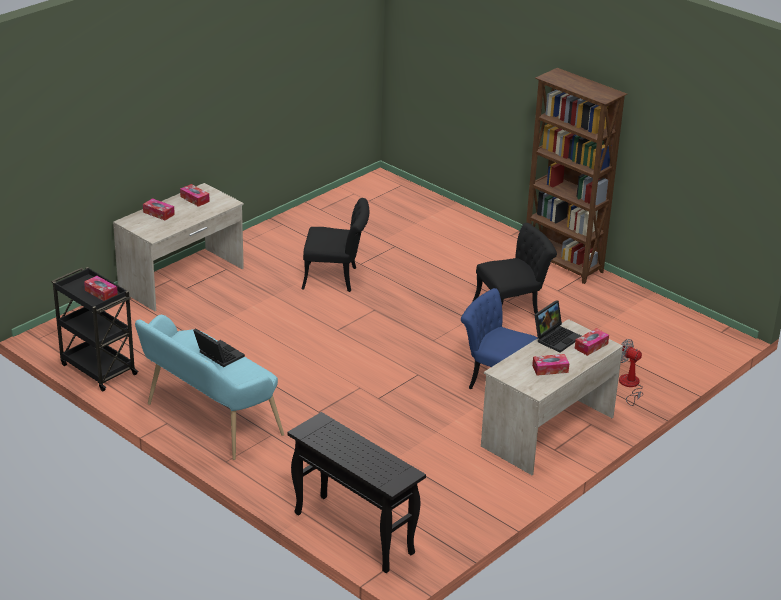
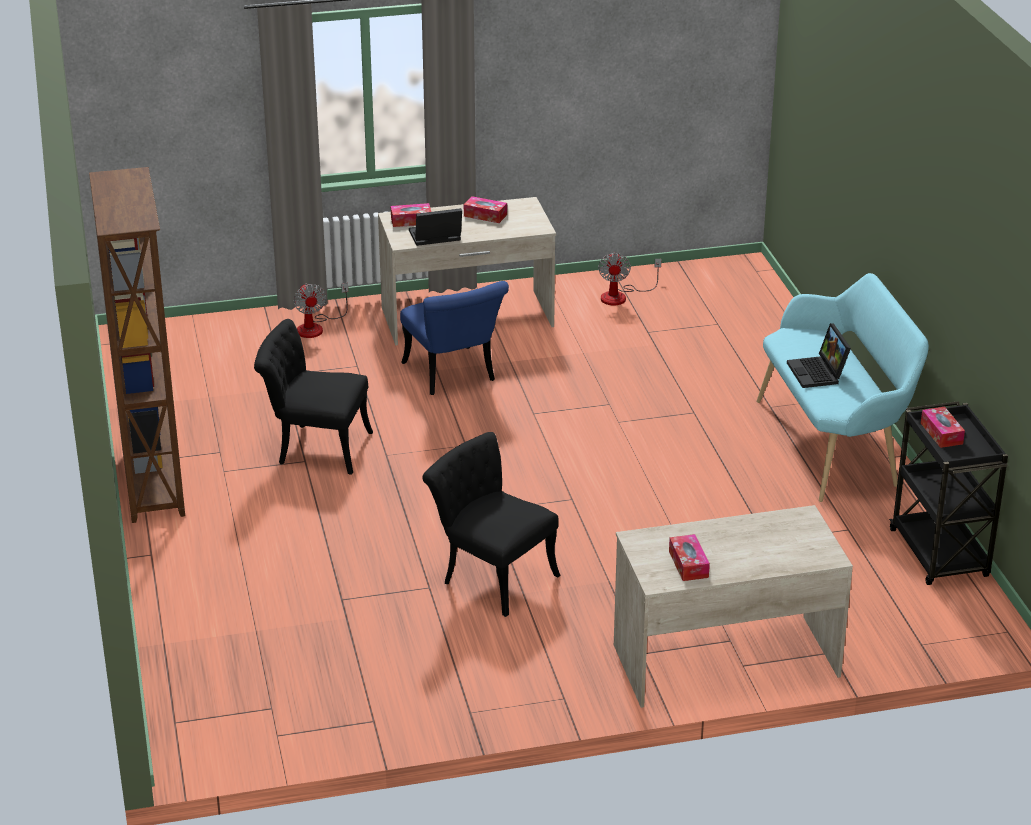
camera: 145 degrees left, 0 degrees up
tissue box [143,198,175,220] -> none
black console table [287,412,426,573] -> none
none -> fan [598,252,661,305]

